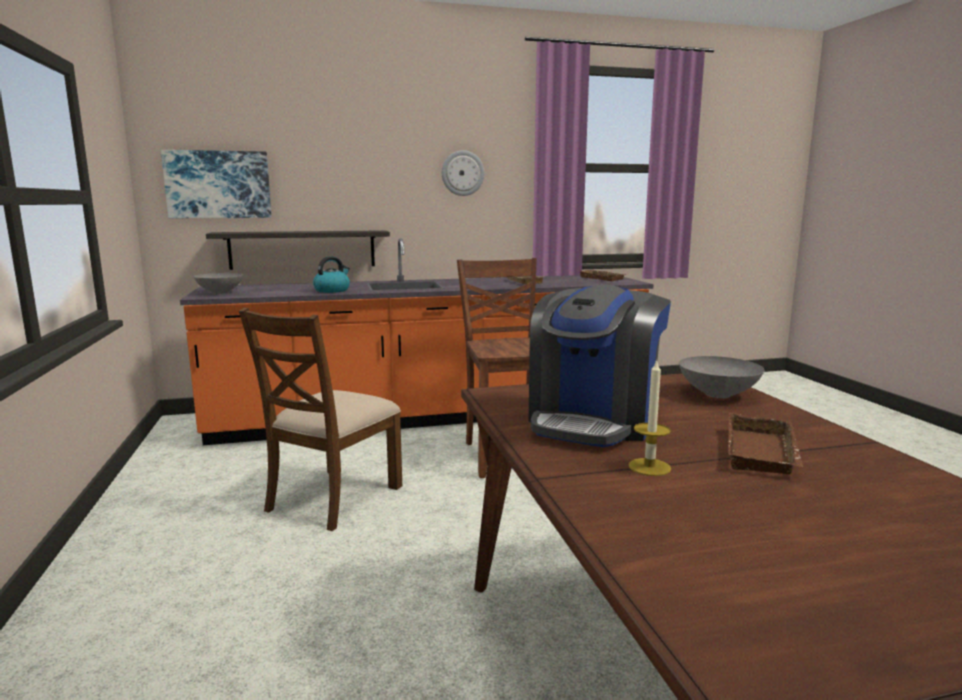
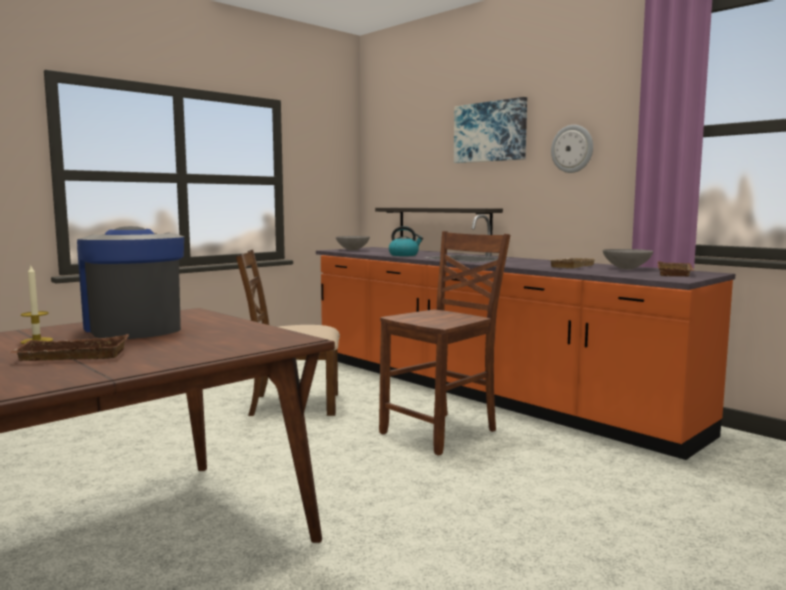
camera: 60 degrees right, 5 degrees down
picture [161,150,272,218] -> picture moved to [454,97,527,163]
coffee machine [529,285,671,447] -> coffee machine turned 60 degrees clockwise [77,226,184,339]
grey bowl [679,356,764,398] -> grey bowl moved to [602,249,653,269]

